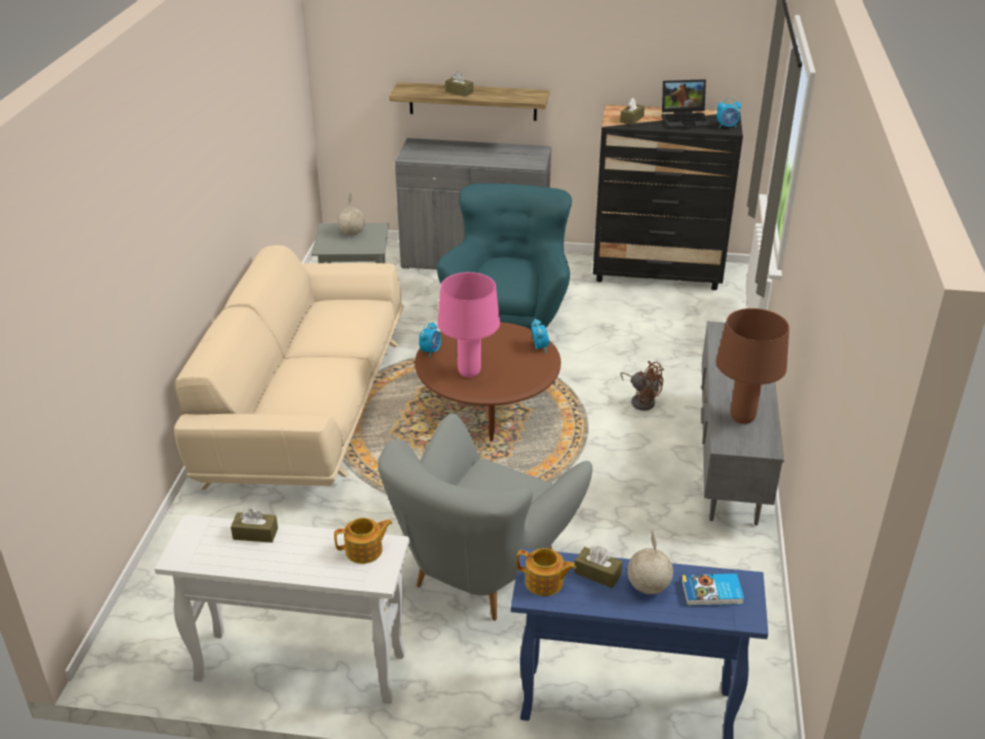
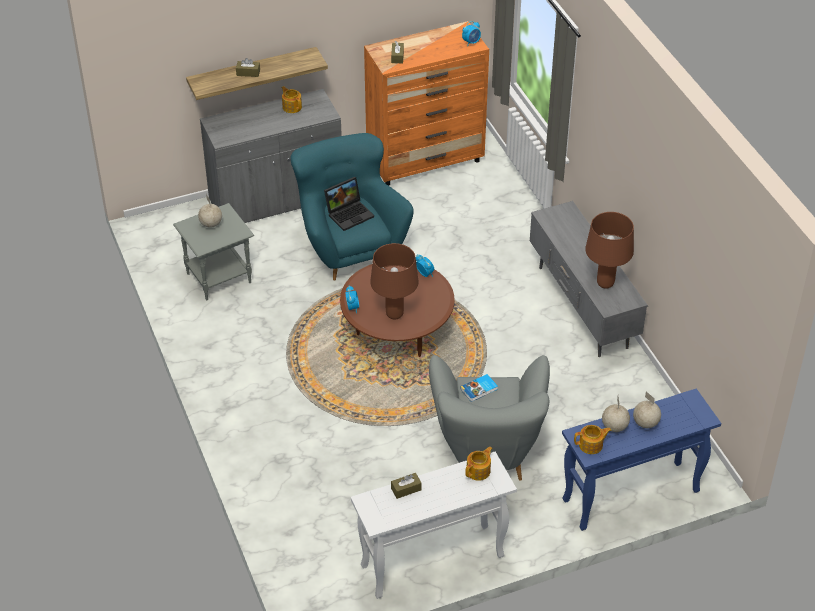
camera: 30 degrees left, 10 degrees up
beige sofa [174,245,404,490] -> none
pink table lamp [438,272,500,378] -> brown table lamp [370,243,419,320]
brown tissue box [574,546,623,588] -> globe [602,397,630,432]
black dresser [593,105,743,290] -> orange dresser [364,21,489,186]
brown fan [620,361,664,411] -> none
laptop [662,79,711,129] -> laptop moved to [324,177,374,231]
book [681,574,744,606] -> book moved to [460,374,498,402]
none -> teapot [282,86,302,113]

